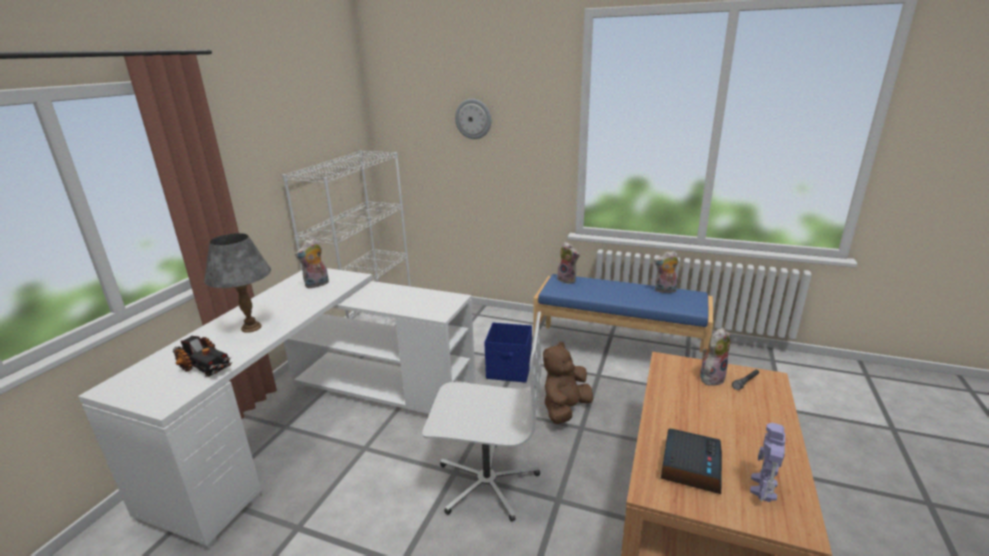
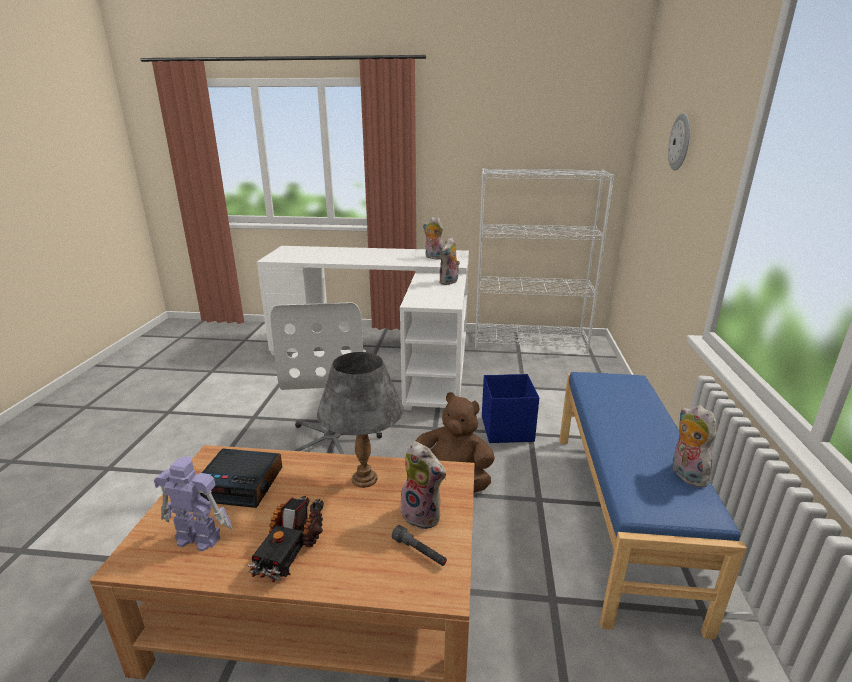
camera: 75 degrees right, 0 degrees up
toy truck [173,336,233,377] -> toy truck moved to [247,496,324,582]
grey table lamp [204,233,271,333] -> grey table lamp moved to [317,352,403,488]
plush toy [557,242,579,284] -> plush toy moved to [439,237,460,285]

